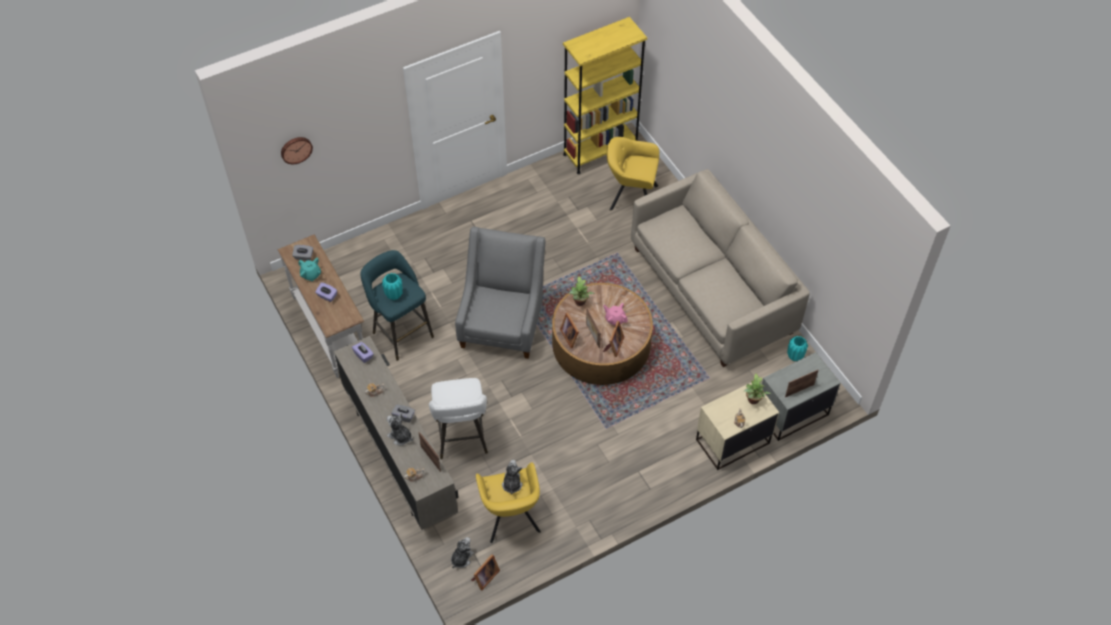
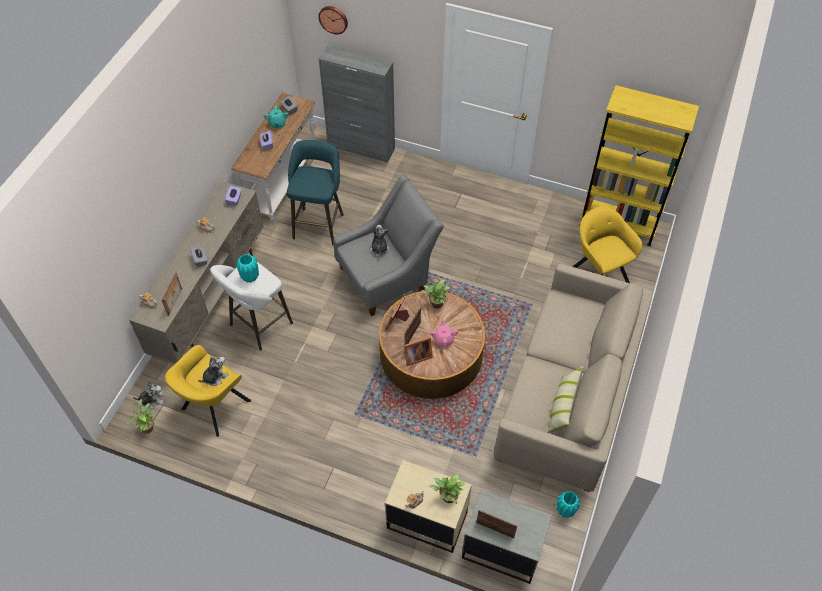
camera: 50 degrees right, 0 degrees up
turquoise vase [382,273,402,300] -> turquoise vase moved to [236,254,259,282]
plush toy [387,413,413,446] -> plush toy moved to [370,225,389,256]
picture frame [471,554,500,590] -> potted plant [127,399,154,434]
none -> grey cabinet [319,45,395,163]
none -> pillow [548,366,584,434]

